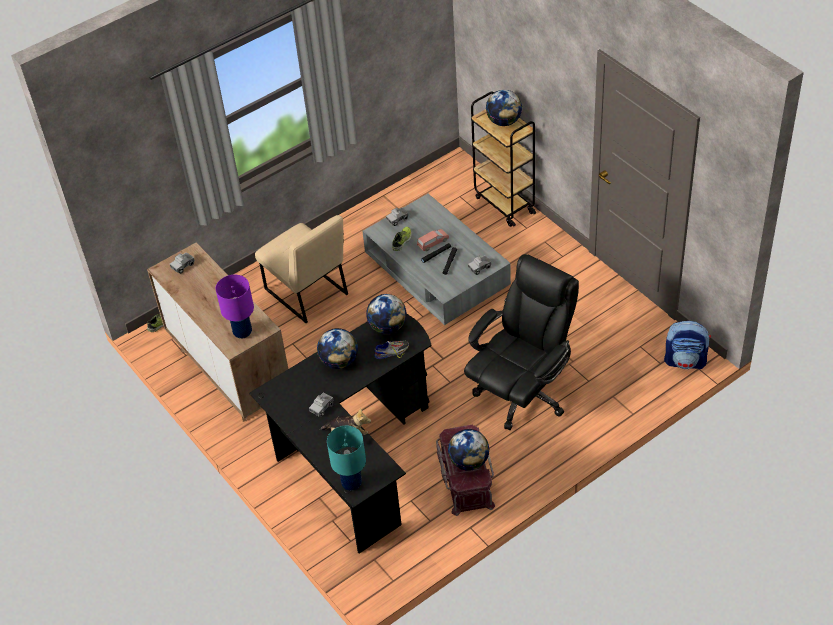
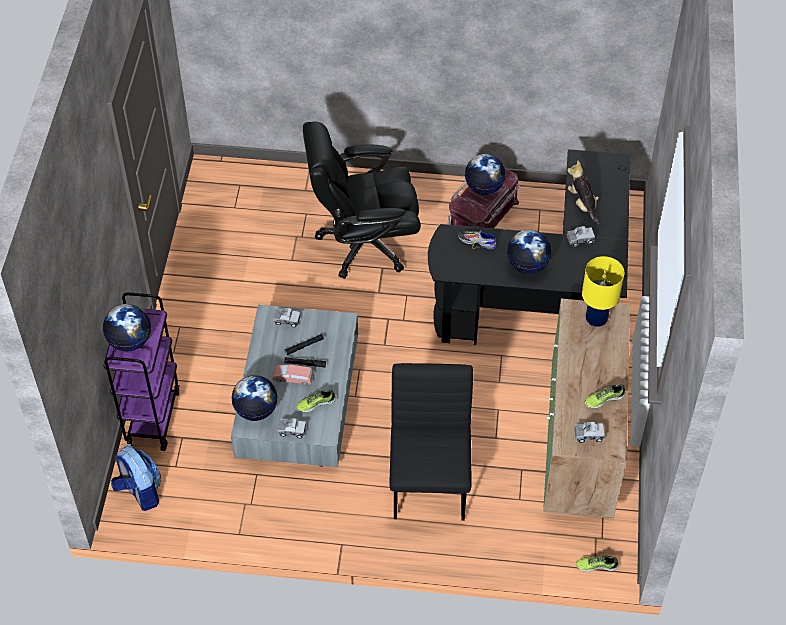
camera: 140 degrees left, 5 degrees up
purple table lamp [216,275,254,338] -> yellow table lamp [582,256,624,327]
beige chair [255,215,348,323] -> black chair [390,363,473,521]
turquoise table lamp [327,426,366,491] -> none
globe [366,294,407,334] -> globe moved to [232,375,277,421]
brown cart [471,92,536,227] -> purple cart [103,292,180,451]
backpack [664,321,711,369] -> backpack moved to [111,445,161,511]
none -> shoe [585,384,625,408]

